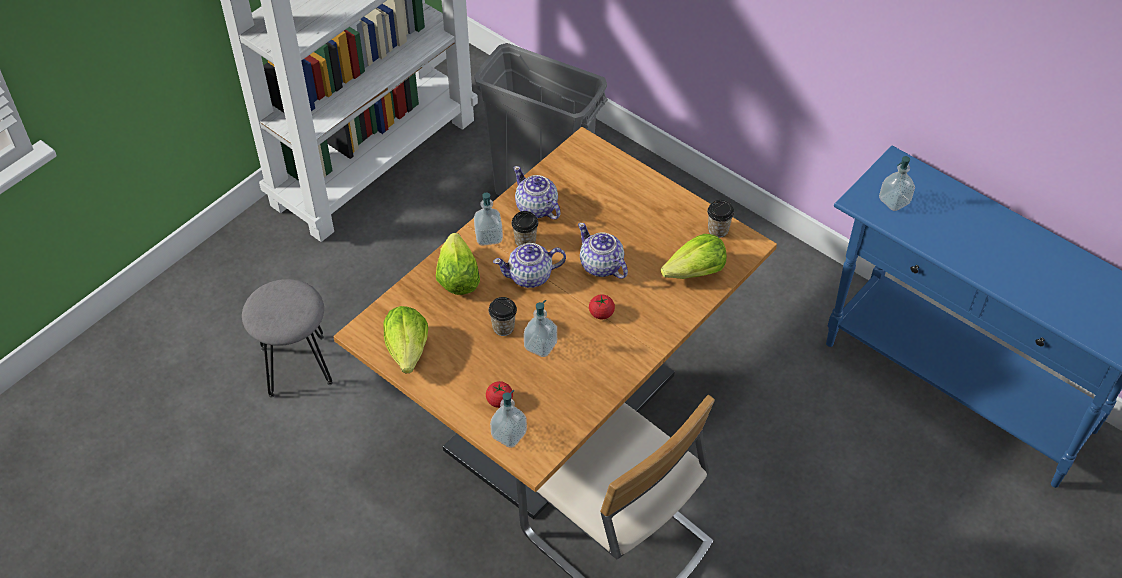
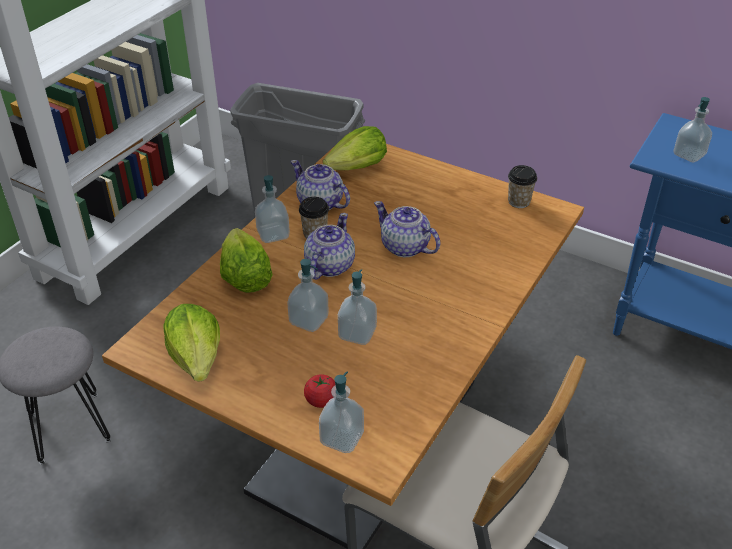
camera: 10 degrees left, 10 degrees down
cup [488,297,517,336] -> soap dispenser [287,259,329,332]
teapot [493,243,566,288] -> teapot turned 135 degrees clockwise [304,213,355,280]
tomato [589,294,615,319] -> none
lettuce [661,234,726,279] -> lettuce moved to [323,126,387,170]

